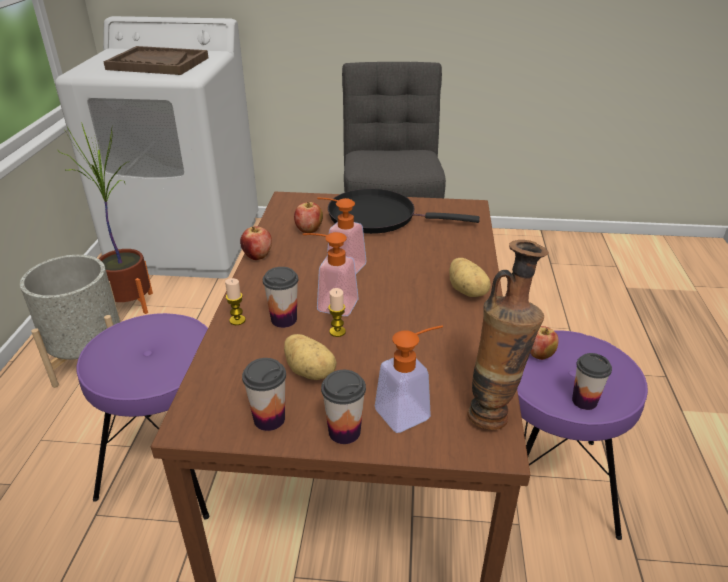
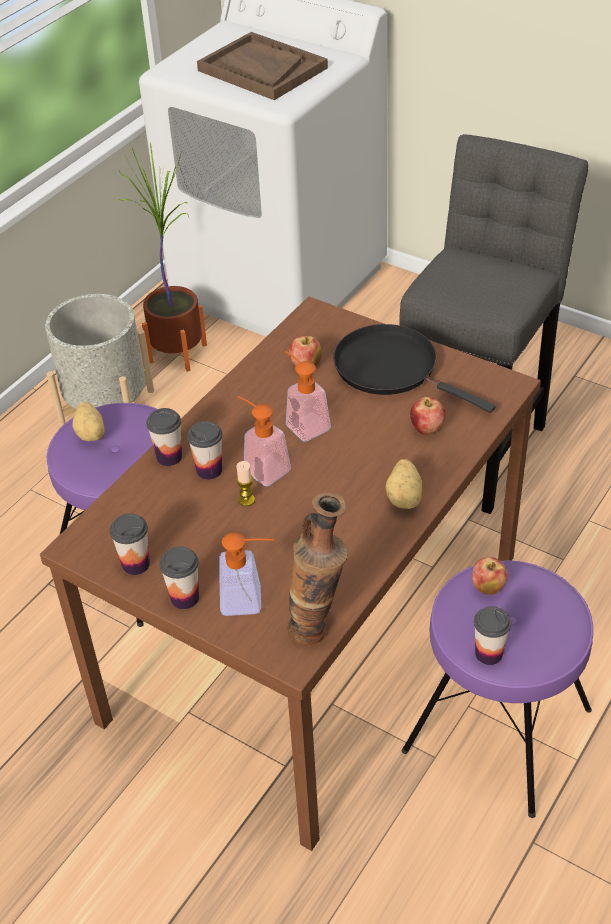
camera: 30 degrees right, 10 degrees up
candle [225,278,246,325] -> cup [146,408,182,466]
apple [240,226,272,260] -> apple moved to [410,397,446,435]
potato [284,334,337,380] -> potato moved to [73,402,104,441]

